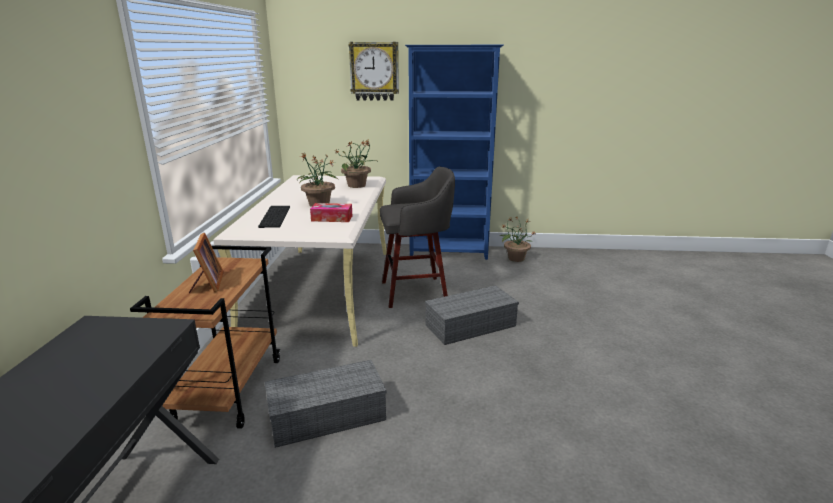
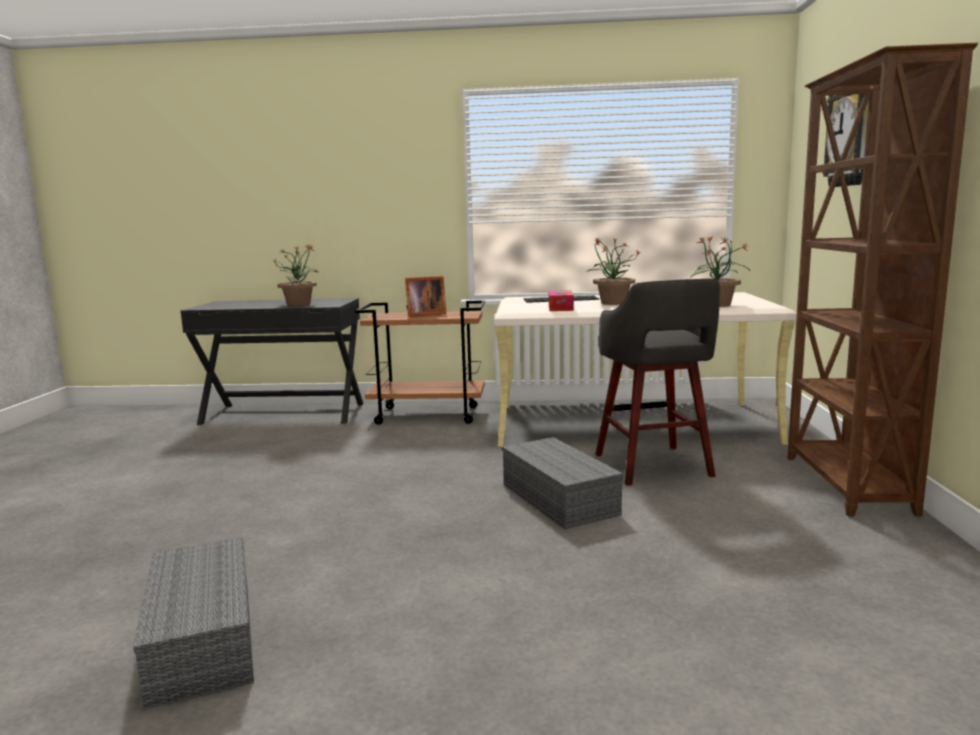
camera: 90 degrees right, 10 degrees down
grey storage box [265,360,386,448] -> grey storage box moved to [133,537,254,709]
blue bookcase [405,45,504,260] -> brown bookcase [787,43,978,517]
potted plant [499,216,536,262] -> potted plant moved to [273,245,319,306]

